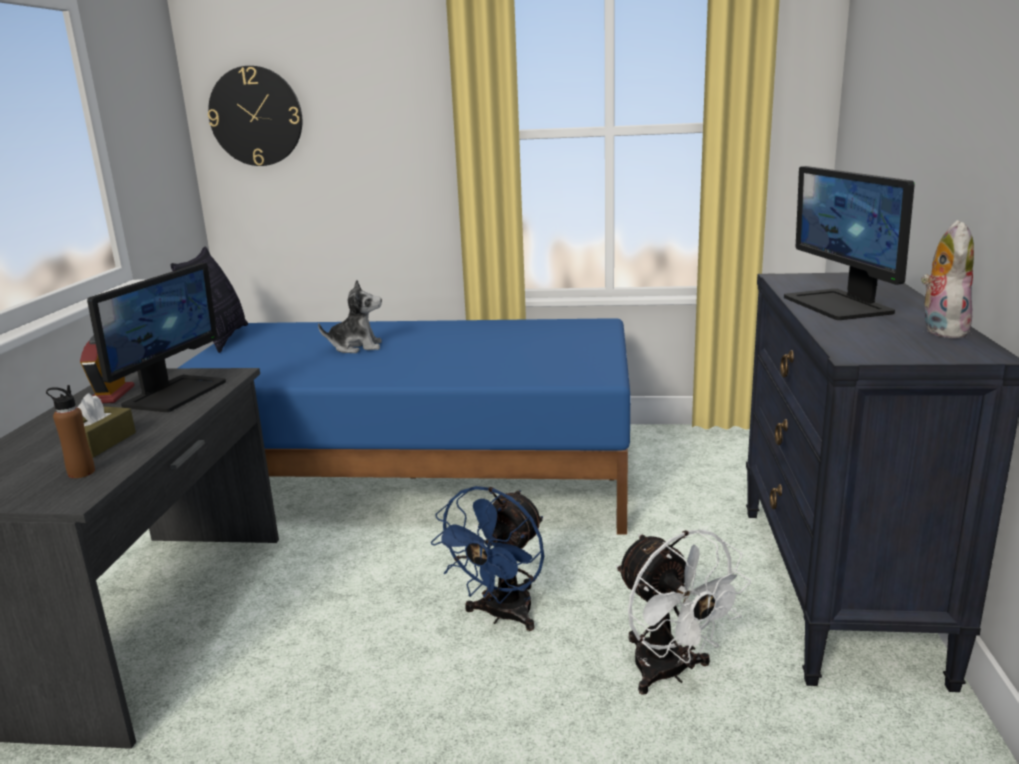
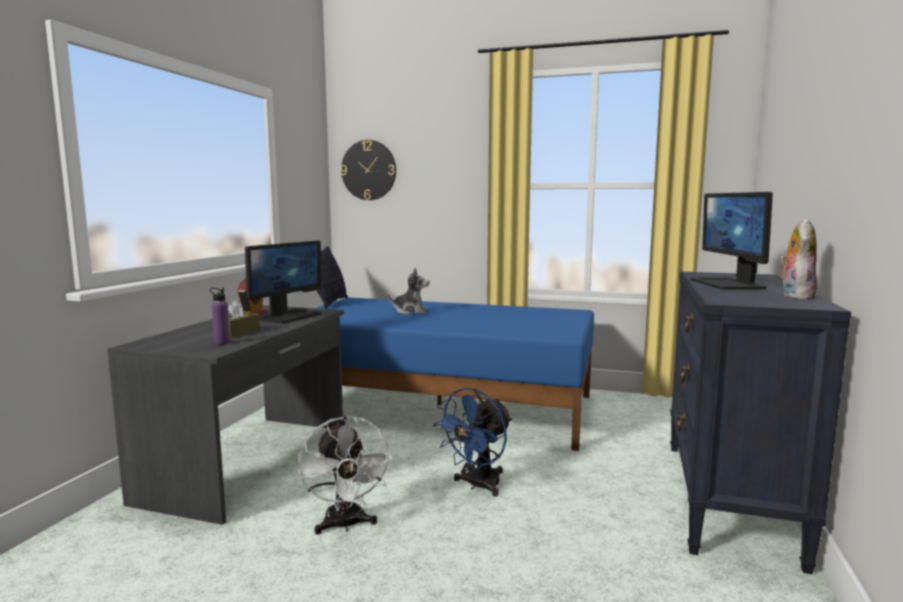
camera: 10 degrees right, 10 degrees down
brown bottle [46,385,95,478] -> purple bottle [210,287,230,345]
white fan [616,529,751,695] -> white fan moved to [298,416,392,534]

